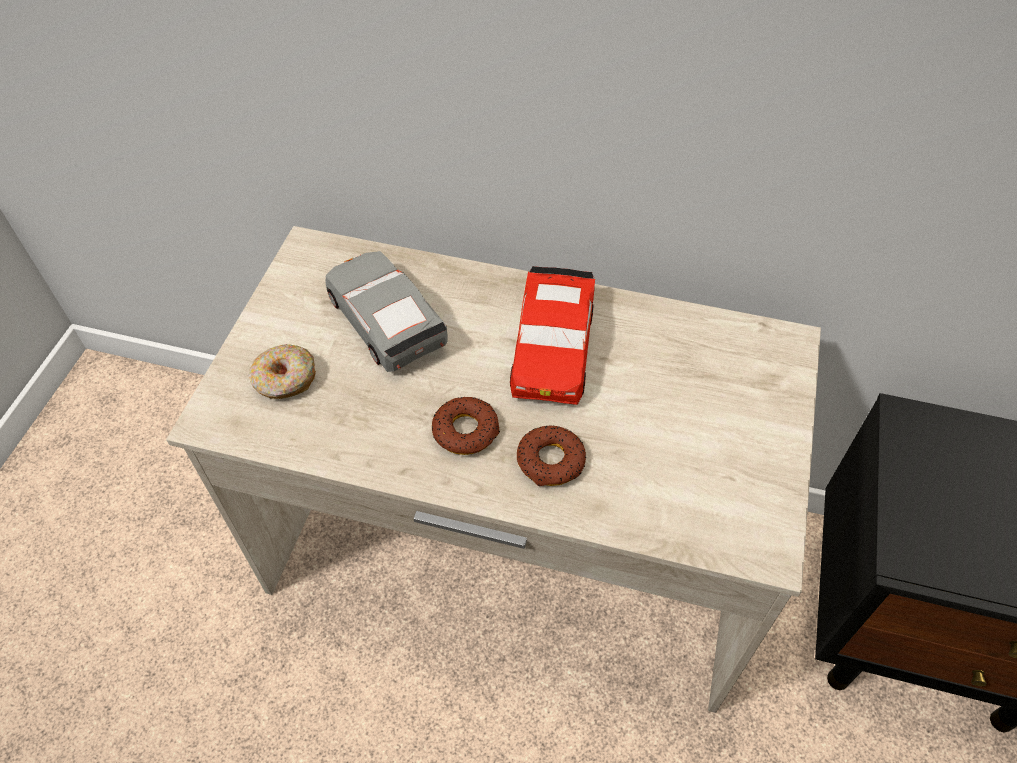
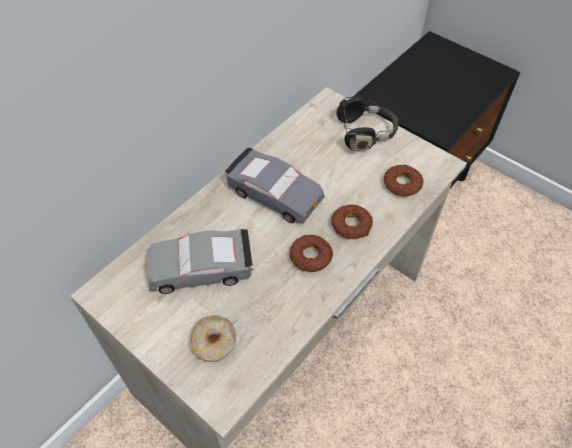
camera: 65 degrees left, 0 degrees up
red toy car [510,266,595,405] -> grey toy car [225,147,324,224]
none -> black headphones [337,97,399,151]
none -> donut [383,165,423,197]

